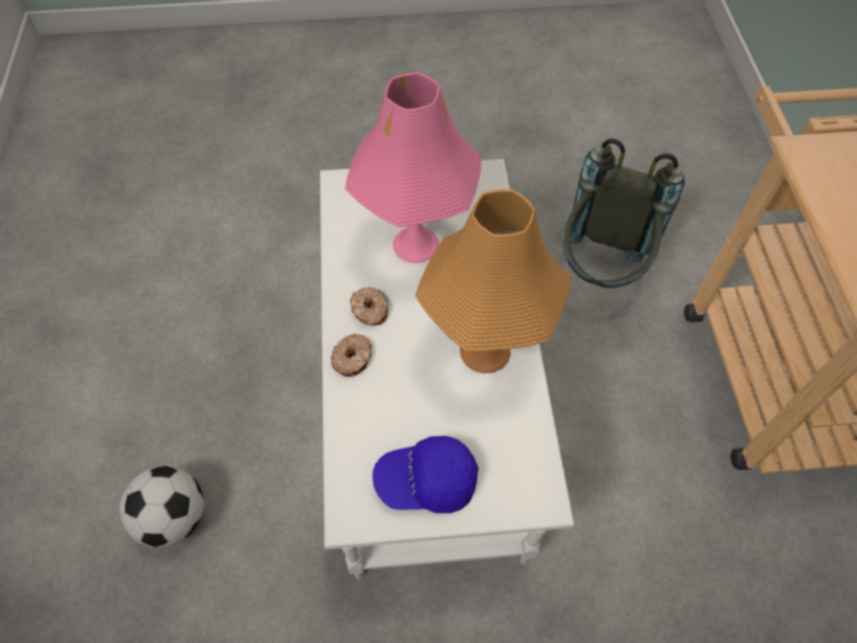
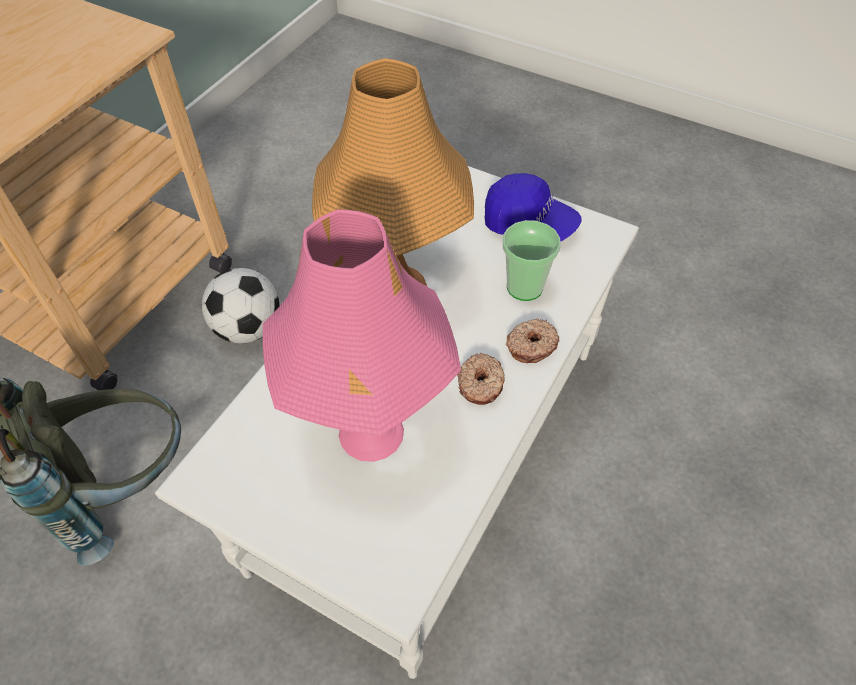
camera: 145 degrees left, 5 degrees down
football [119,466,204,548] -> football moved to [202,268,280,344]
none -> cup [503,220,561,301]

